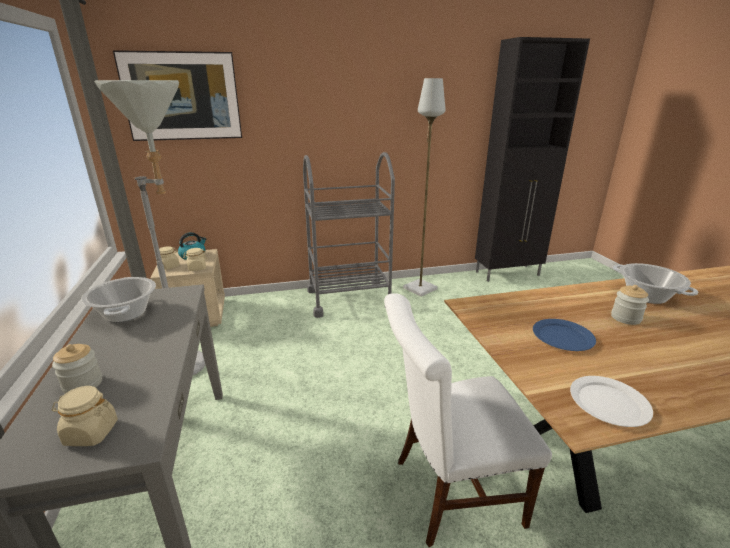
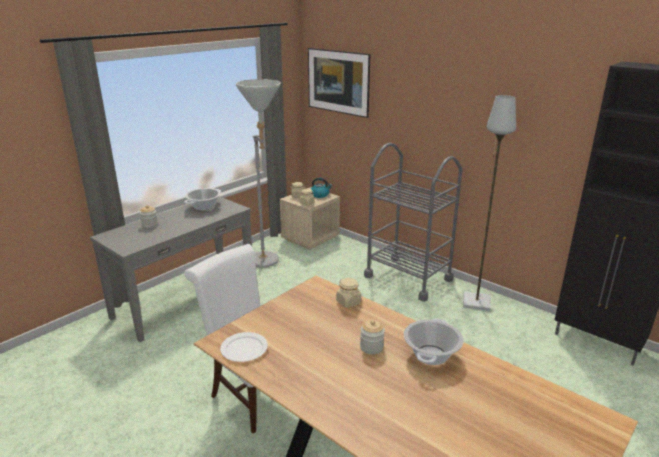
camera: 55 degrees right, 0 degrees up
beige jar [52,386,118,446] -> beige jar moved to [336,278,361,308]
blue plate [533,319,596,351] -> none

